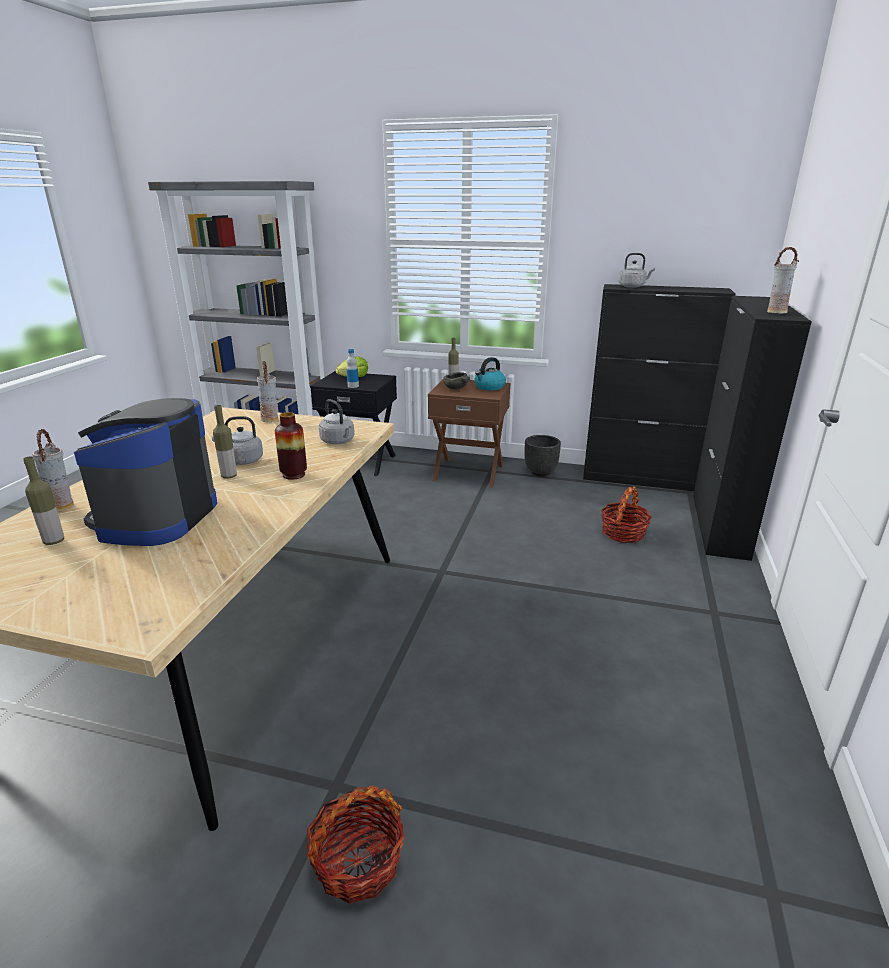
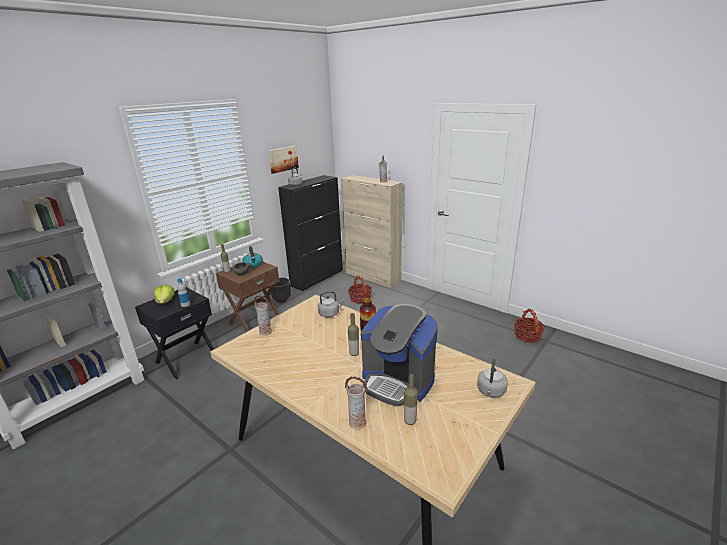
camera: 65 degrees left, 0 degrees up
grey kettle [212,416,263,465] -> grey kettle moved to [477,358,508,397]
basket [306,785,405,904] -> basket moved to [514,309,545,343]
black cabinet [693,296,812,561] -> beige cabinet [341,175,403,288]
none -> picture [269,146,299,174]

